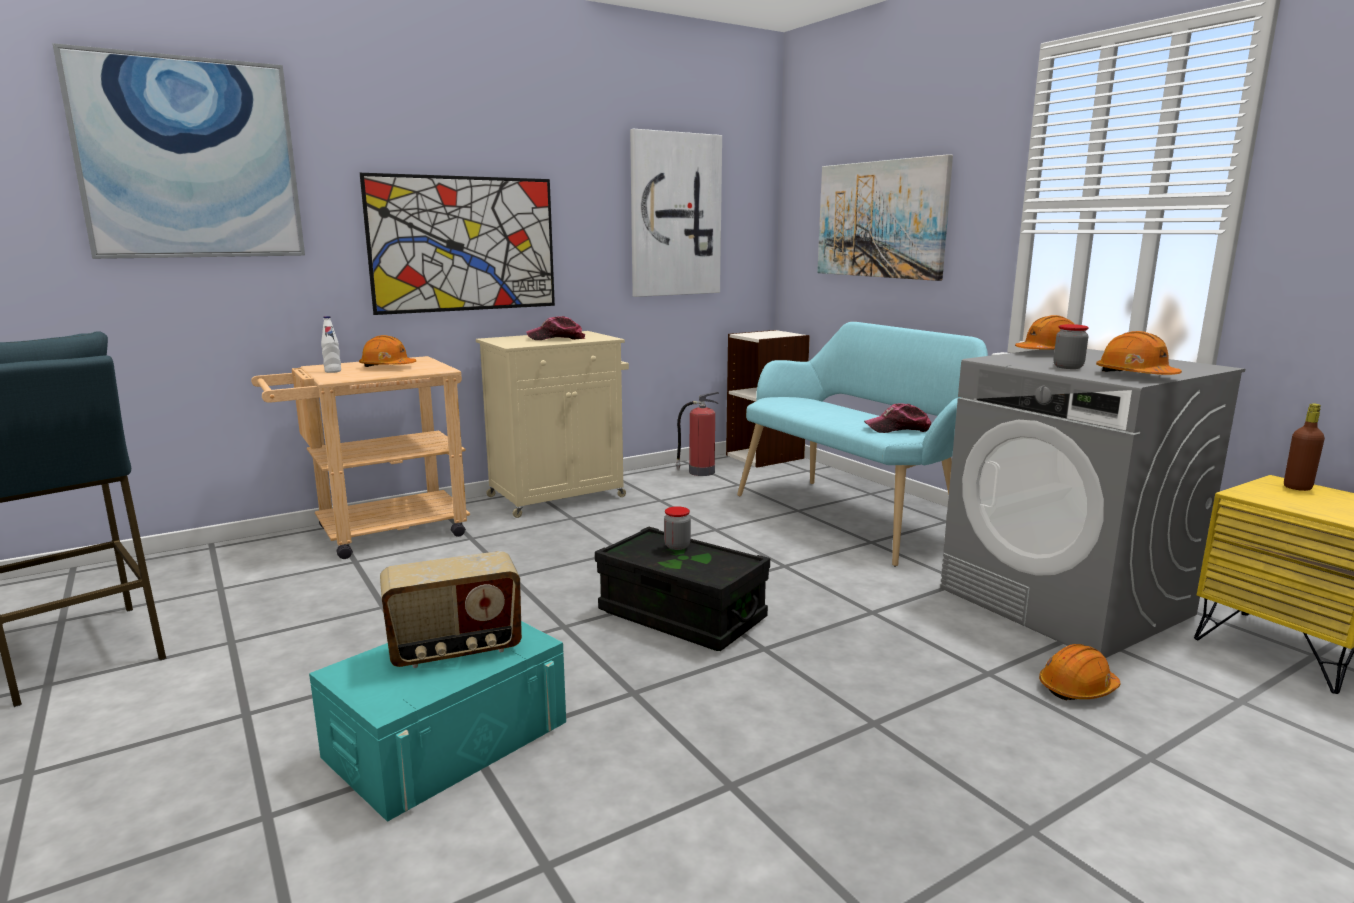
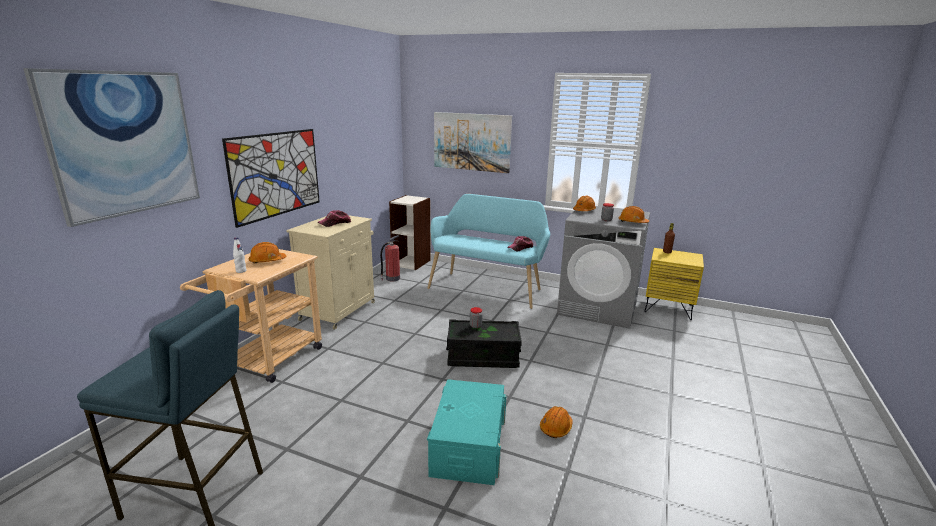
camera: 35 degrees left, 5 degrees up
radio [380,551,522,668] -> none
picture [630,129,722,297] -> none
orange hard hat [1039,644,1121,701] -> orange hard hat moved to [540,406,573,438]

